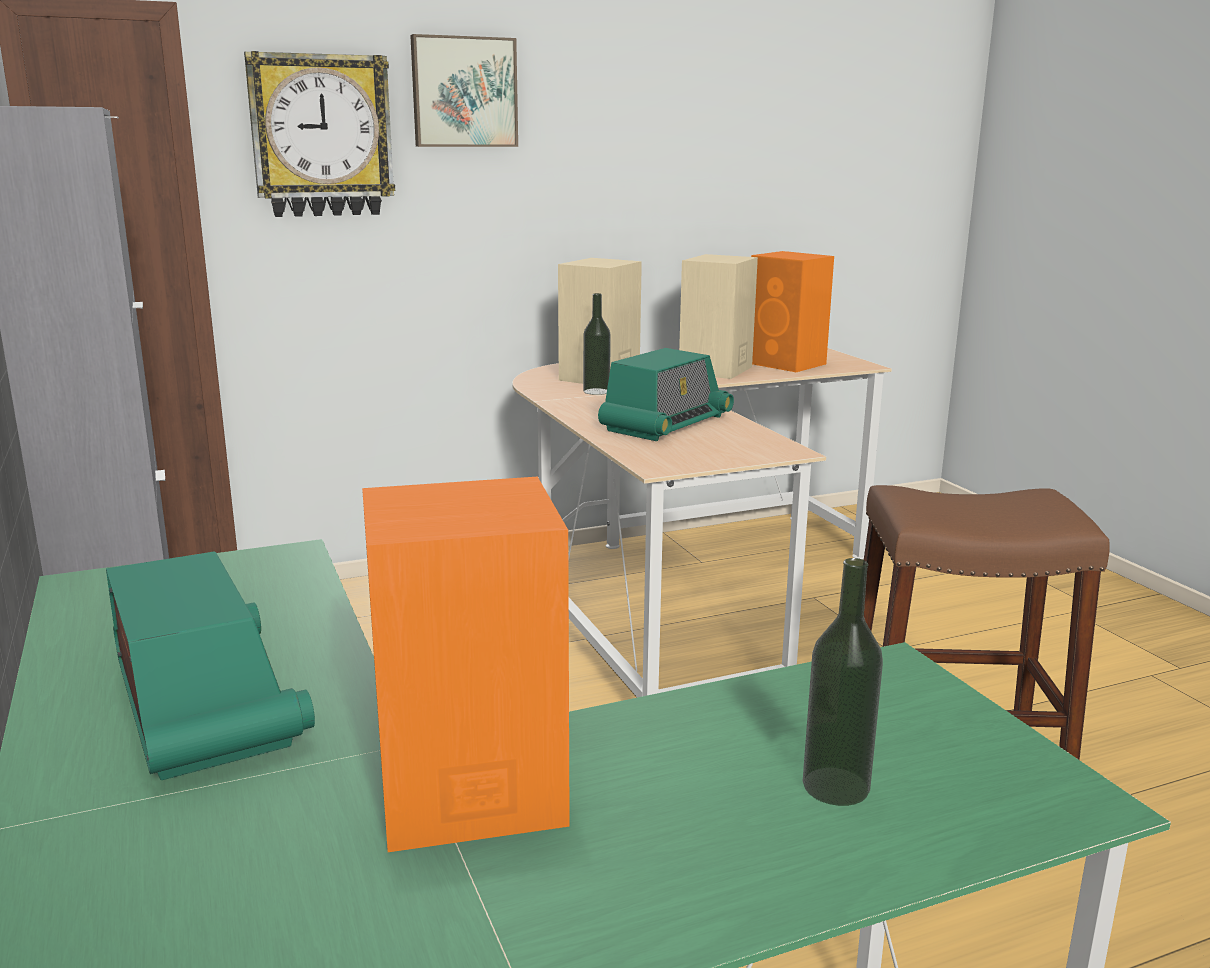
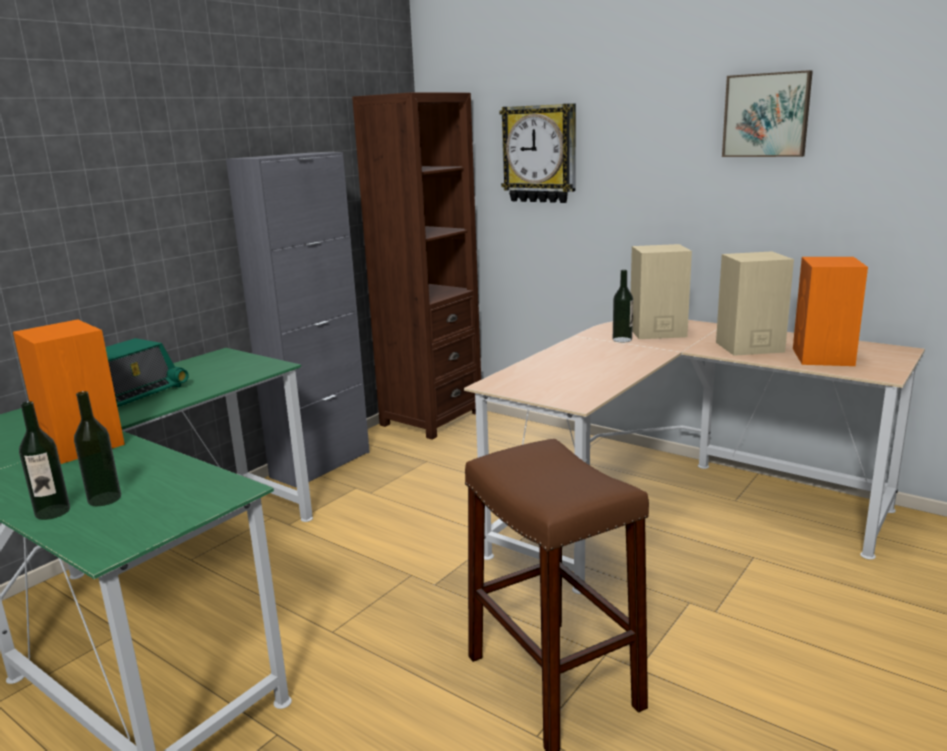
camera: 60 degrees right, 0 degrees up
picture [410,34,518,147] -> picture moved to [722,70,813,157]
radio [598,348,734,441] -> none
none -> bottle [19,401,70,520]

